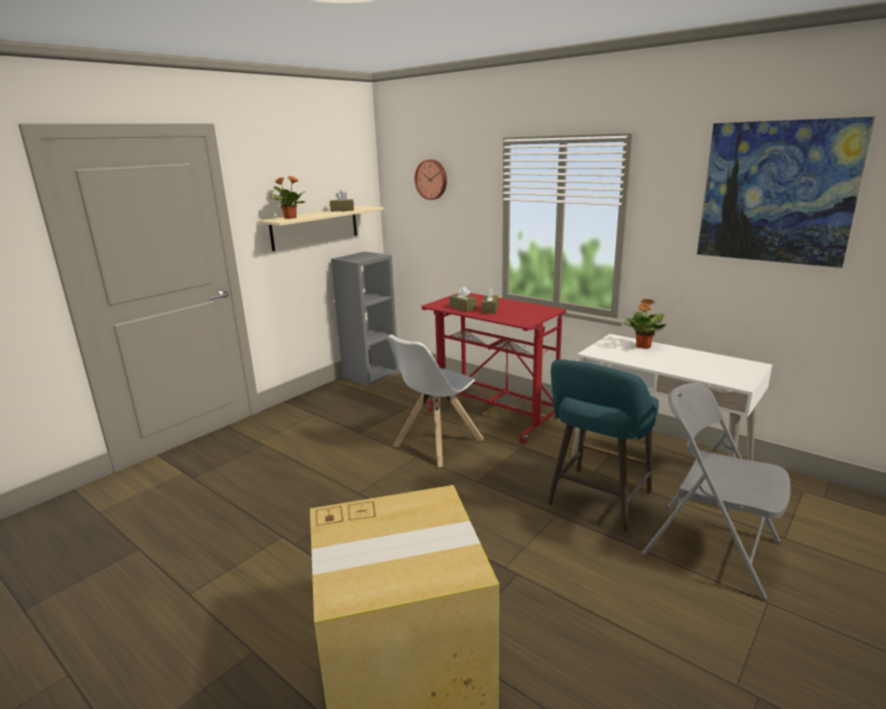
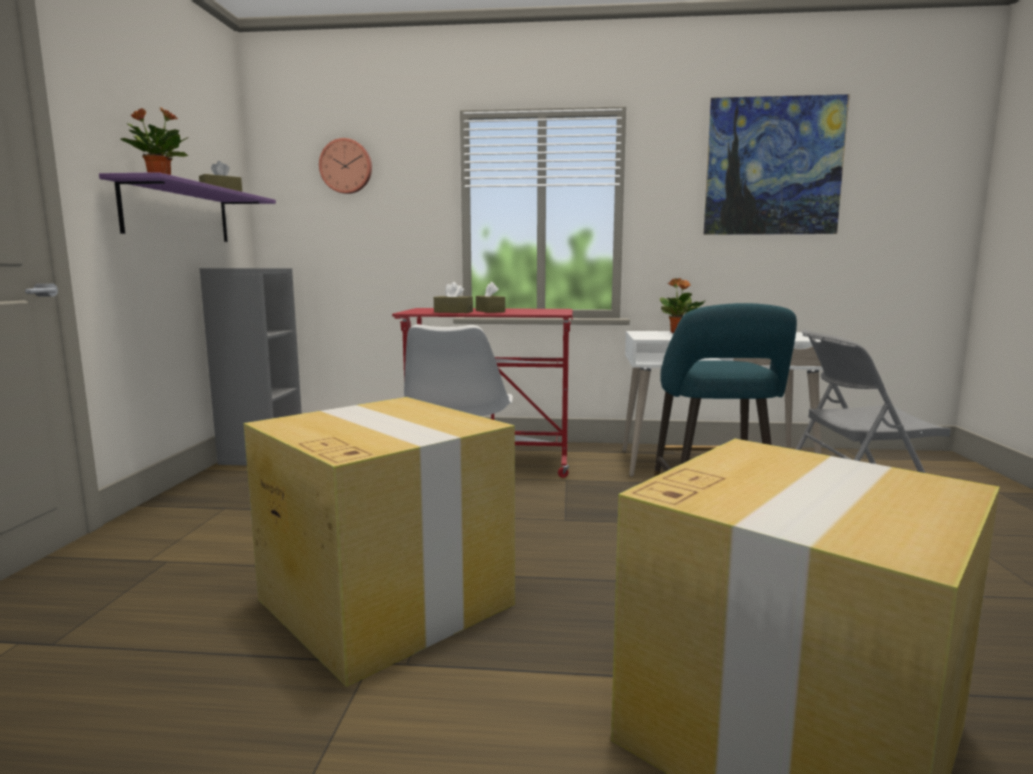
camera: 35 degrees left, 10 degrees down
beige shelf [258,206,384,251] -> purple shelf [99,172,276,242]
none -> cardboard box [244,397,515,687]

